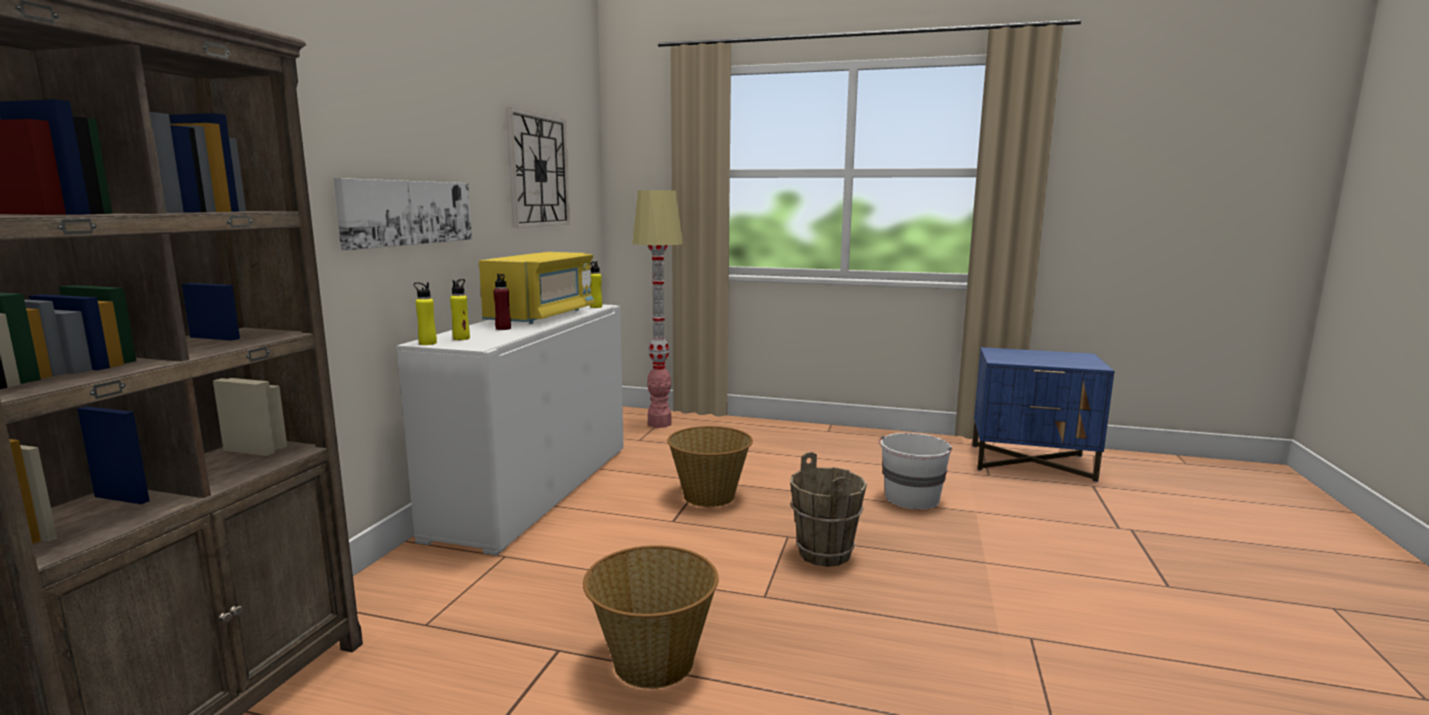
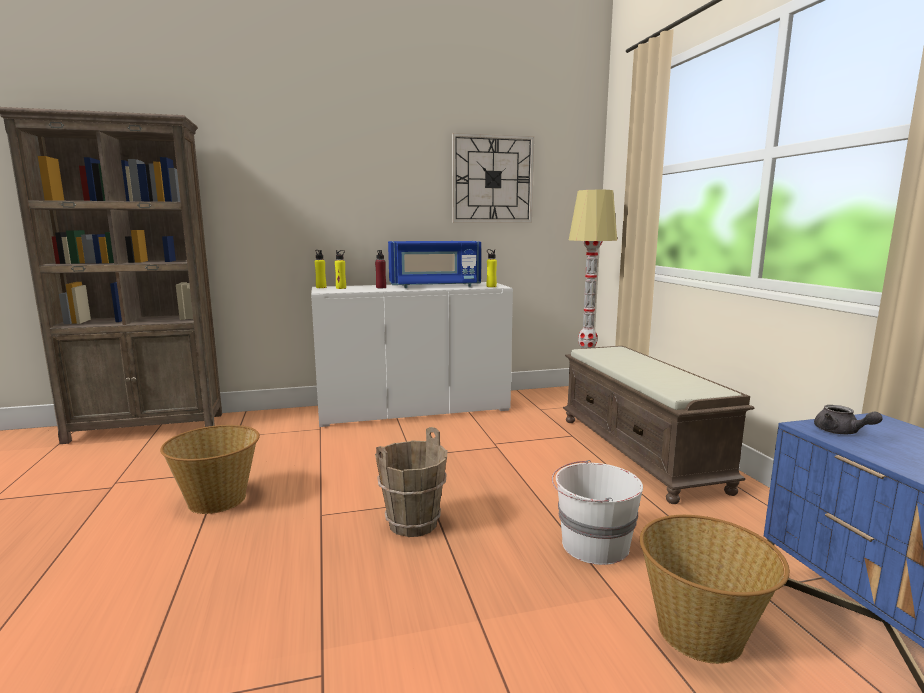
camera: 60 degrees right, 0 degrees up
picture [333,178,472,250] -> none
yellow microwave [479,252,595,324] -> blue microwave [388,241,481,288]
basket [667,426,753,507] -> basket moved to [640,515,790,664]
none -> brown bench [563,346,754,504]
none -> grey teapot [814,405,883,434]

